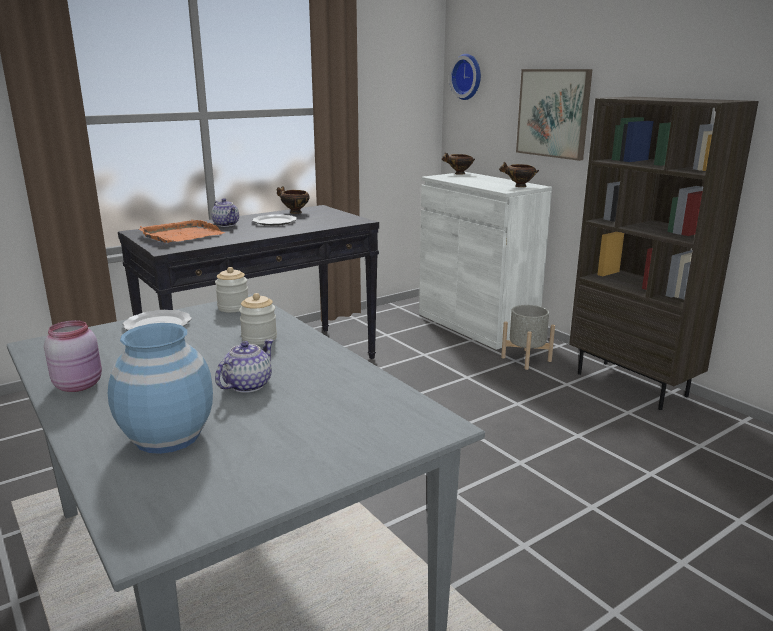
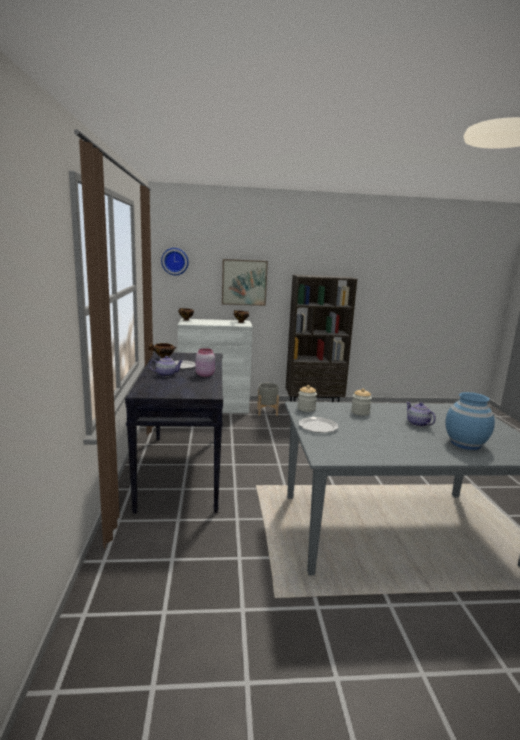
camera: 60 degrees left, 5 degrees down
pink jar [44,320,102,392] -> pink jar moved to [195,348,215,377]
orange tray [139,220,225,243] -> none

